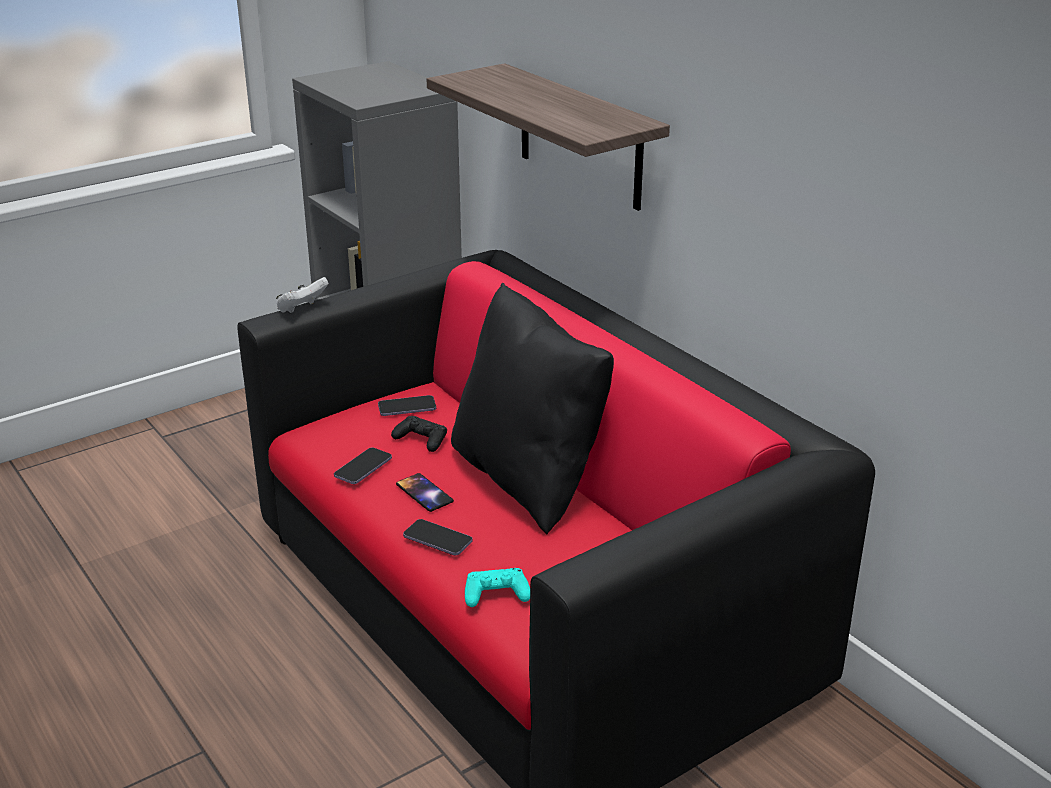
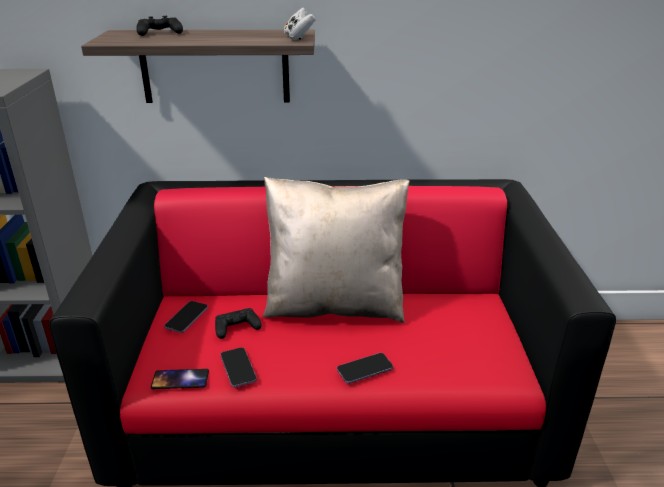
camera: 55 degrees left, 0 degrees up
white game controller [276,277,329,313] -> white game controller moved to [284,8,316,40]
phone [396,473,454,512] -> phone moved to [151,369,209,389]
black pillow [451,283,614,535] -> beige pillow [262,177,410,323]
turquoise game controller [465,568,530,607] -> none
none -> black game controller [136,16,183,36]

